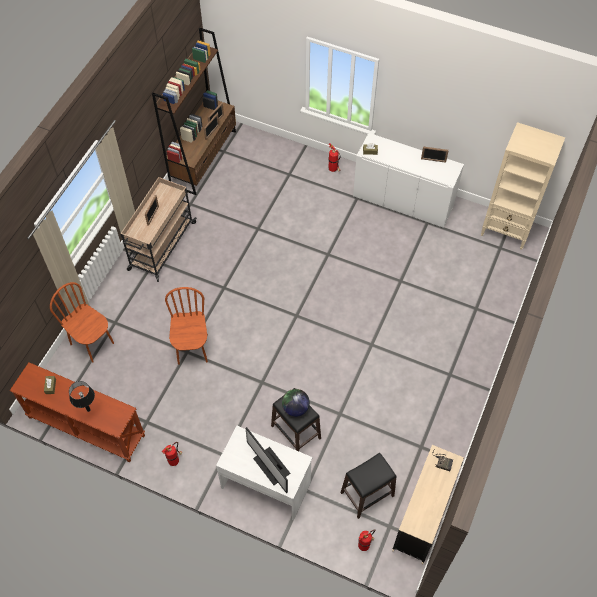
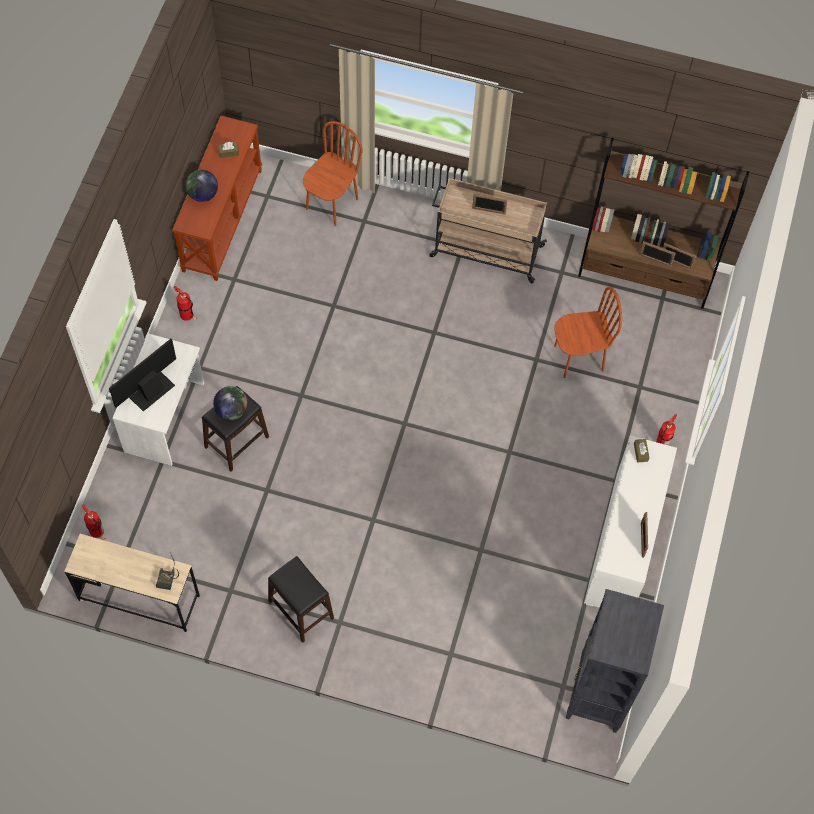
camera: 80 degrees right, 5 degrees up
black table lamp [69,381,95,412] -> globe [186,170,218,202]
brown chair [165,287,208,365] -> brown chair moved to [554,287,622,378]
black stool [340,453,397,519] -> black stool moved to [268,556,334,643]
beige bookcase [481,122,565,250] -> black bookcase [566,589,664,733]

